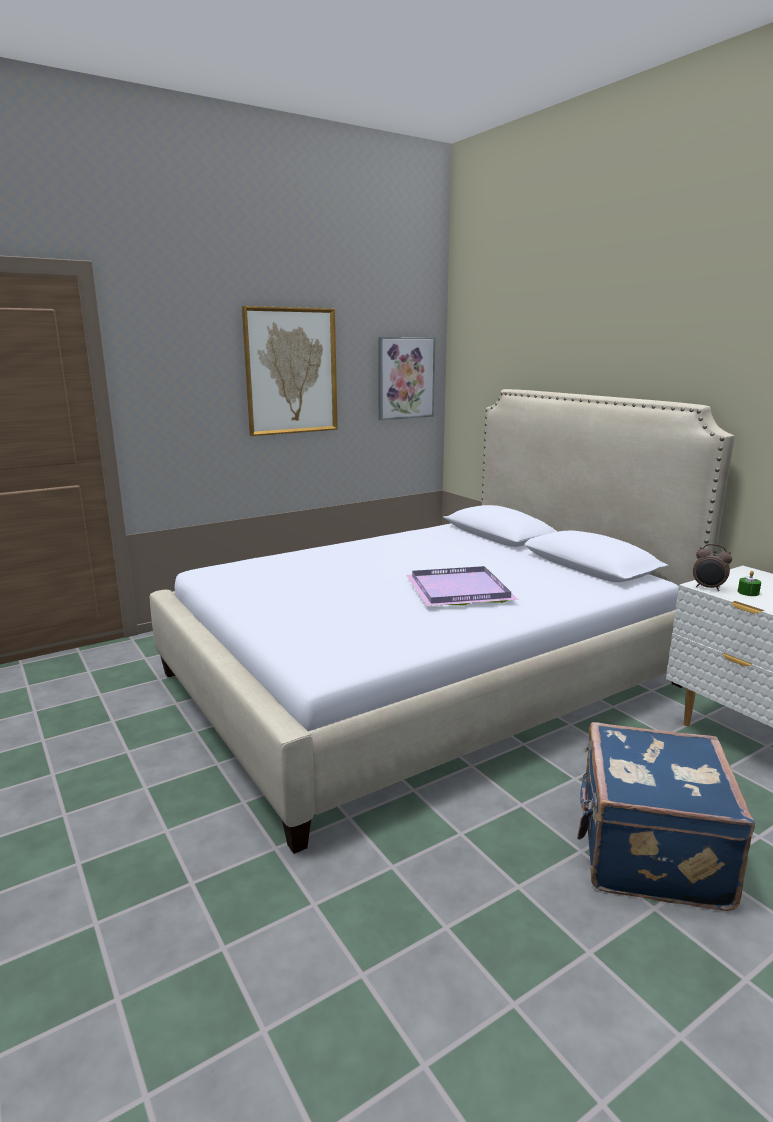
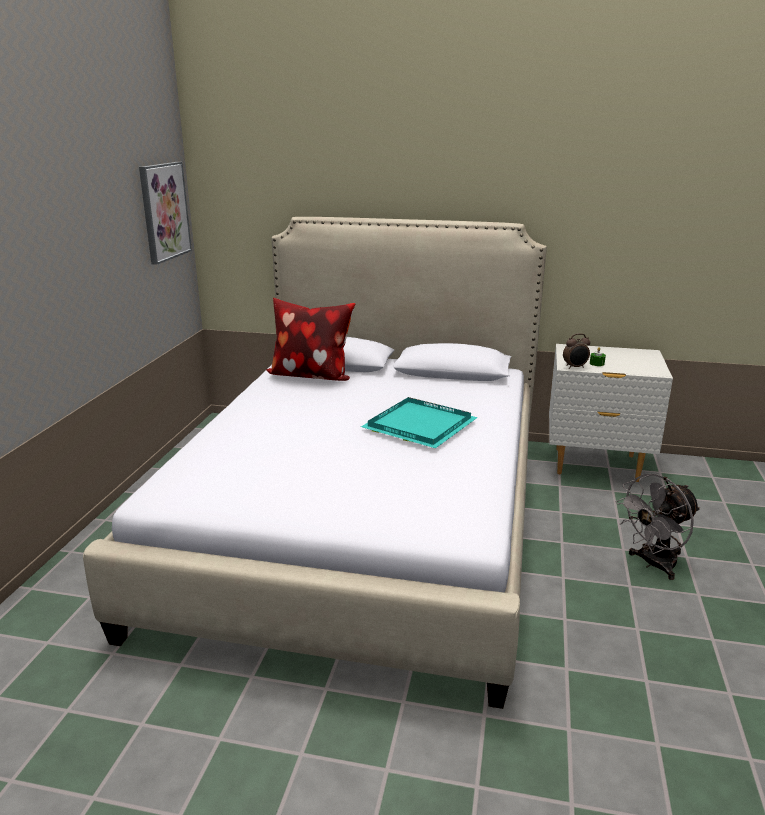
camera: 45 degrees left, 5 degrees up
picture [242,306,338,436] -> none
purple tray [406,566,518,606] -> turquoise tray [361,397,478,448]
blue suitcase [577,722,755,911] -> grey fan [616,474,700,580]
none -> pillow [266,298,355,381]

